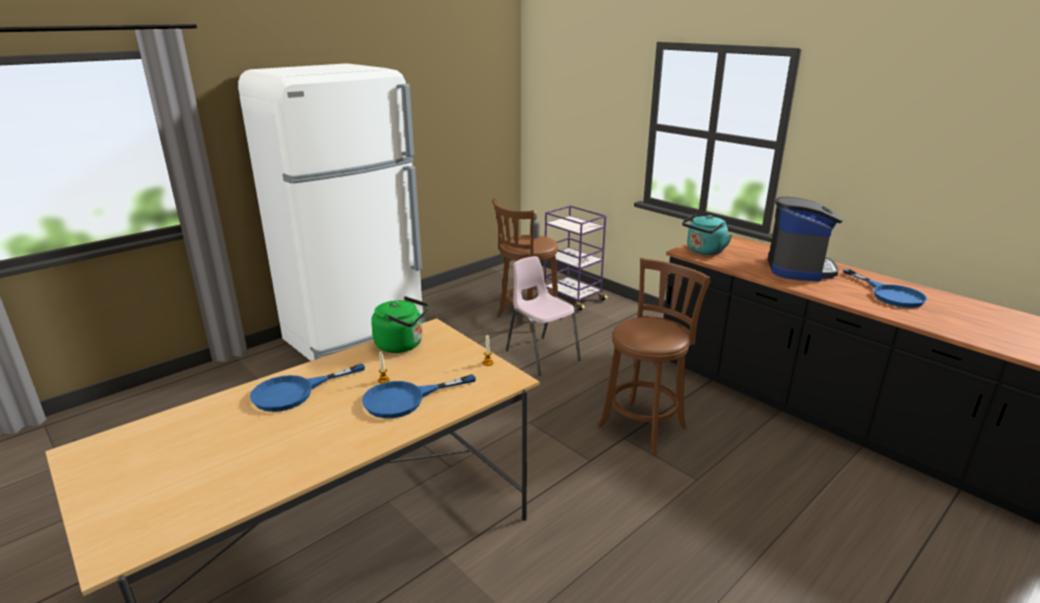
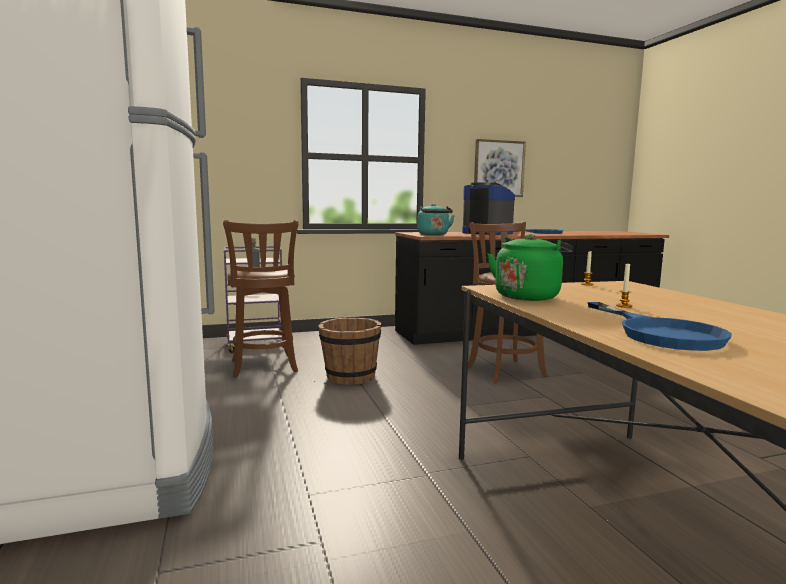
camera: 65 degrees left, 15 degrees down
blue frying pan [362,374,476,418] -> none
pink chair [506,256,581,376] -> brown bucket [318,318,381,385]
none -> picture [474,139,526,197]

